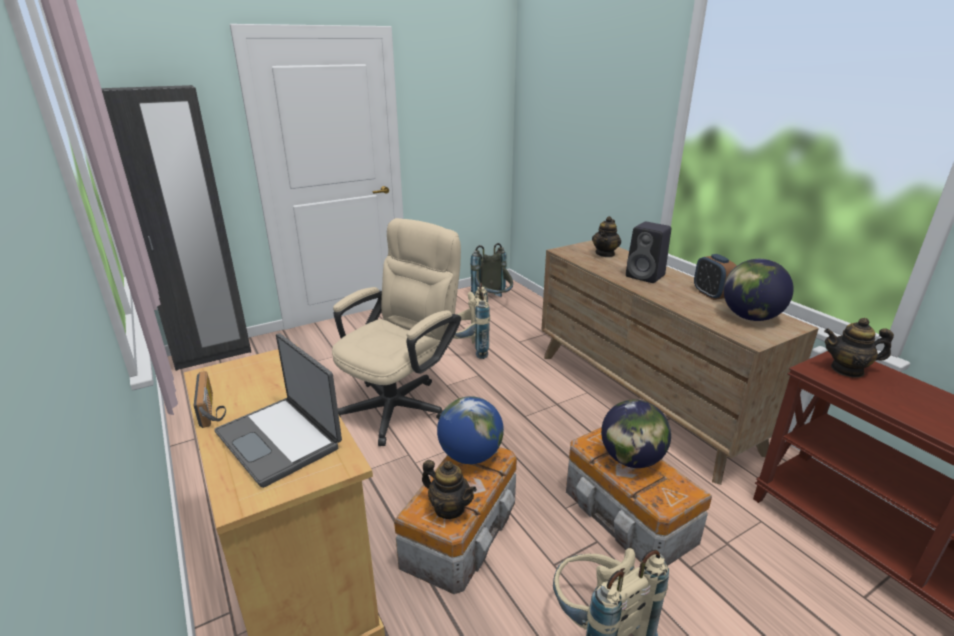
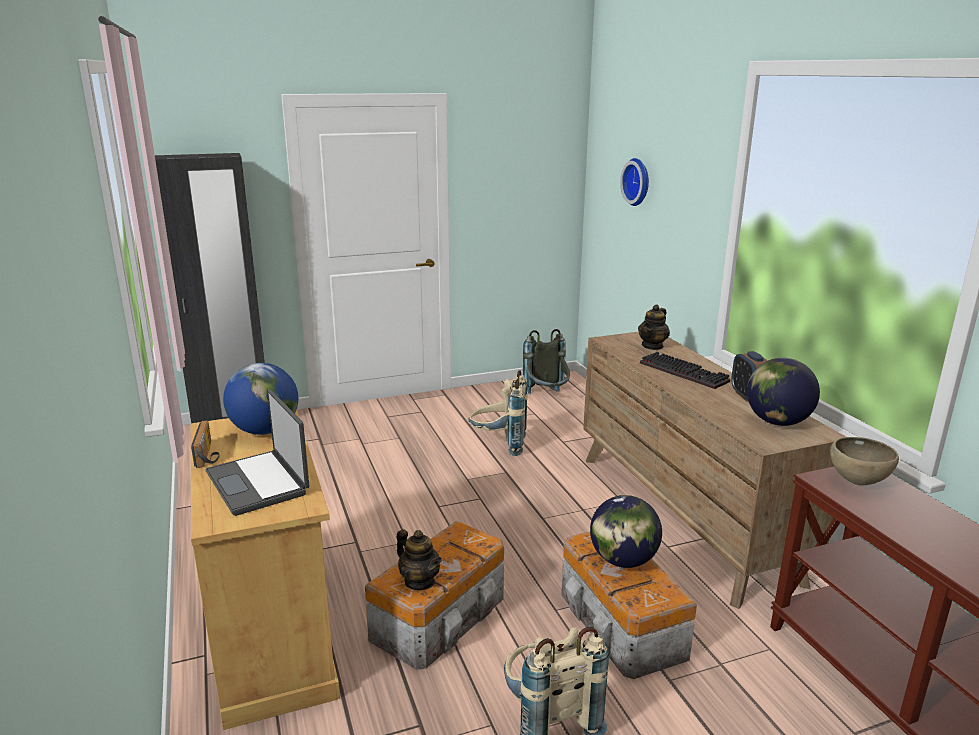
camera: 10 degrees right, 5 degrees down
beige office chair [332,218,461,446] -> none
globe [437,396,504,464] -> globe moved to [223,363,298,435]
black speaker [626,222,671,283] -> keyboard [640,352,731,389]
teapot [824,318,894,378] -> brown bowl [830,437,899,486]
none -> wall clock [620,158,649,206]

